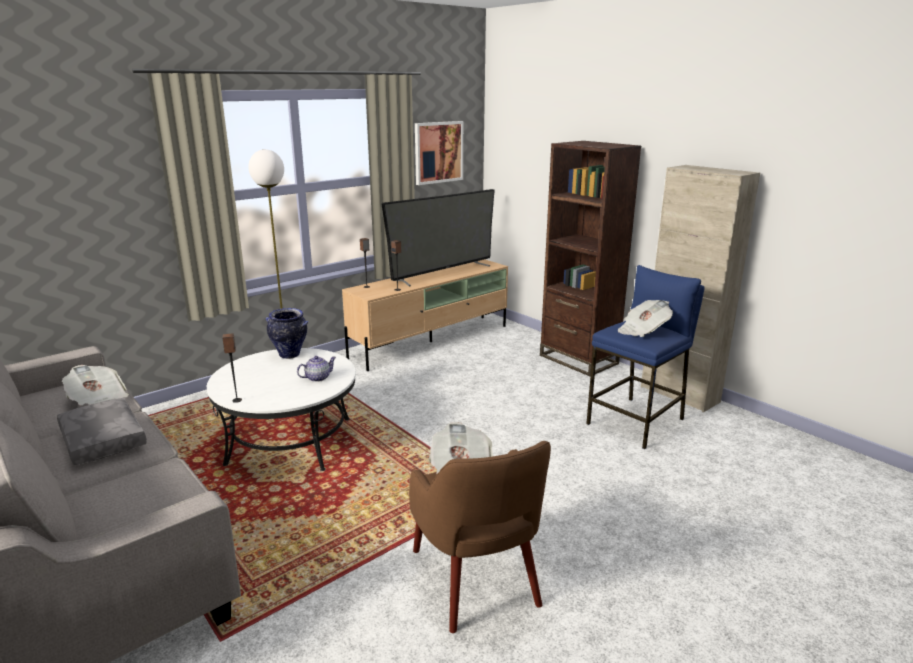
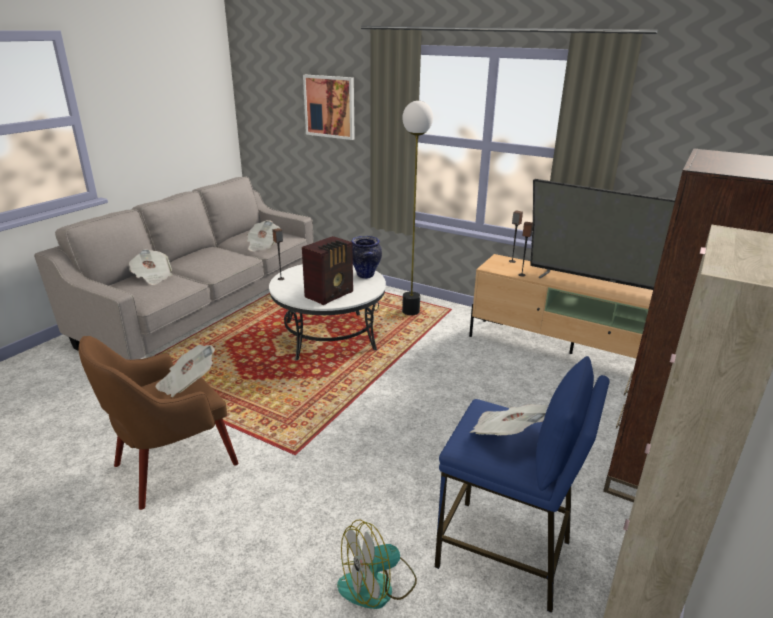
camera: 70 degrees right, 5 degrees up
grey pillow [57,398,147,465] -> none
teapot [297,356,336,382] -> radio [302,236,353,305]
picture [415,121,463,185] -> picture moved to [303,75,355,140]
none -> newspaper [129,249,173,285]
none -> fan [337,520,417,609]

